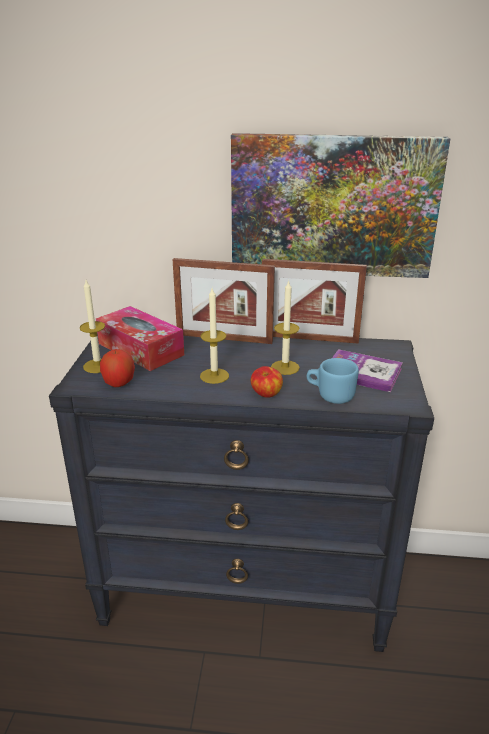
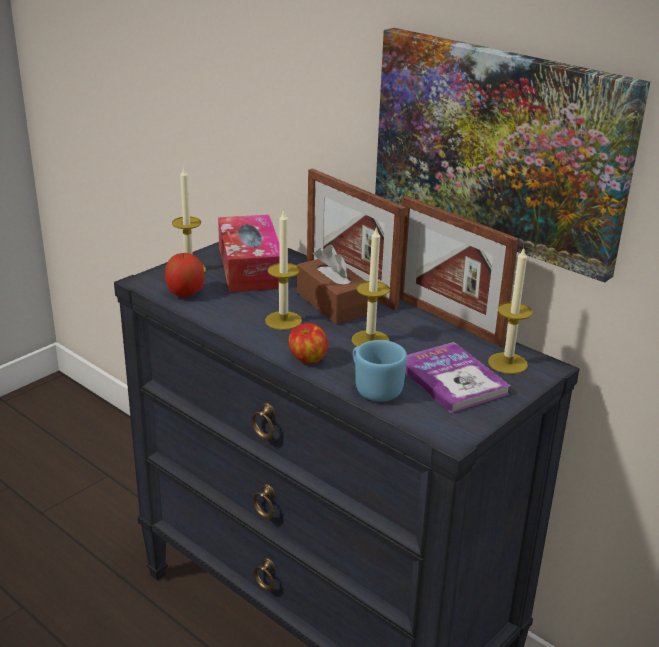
camera: 35 degrees right, 0 degrees up
none -> brown tissue box [297,245,368,325]
none -> candle [488,247,533,374]

